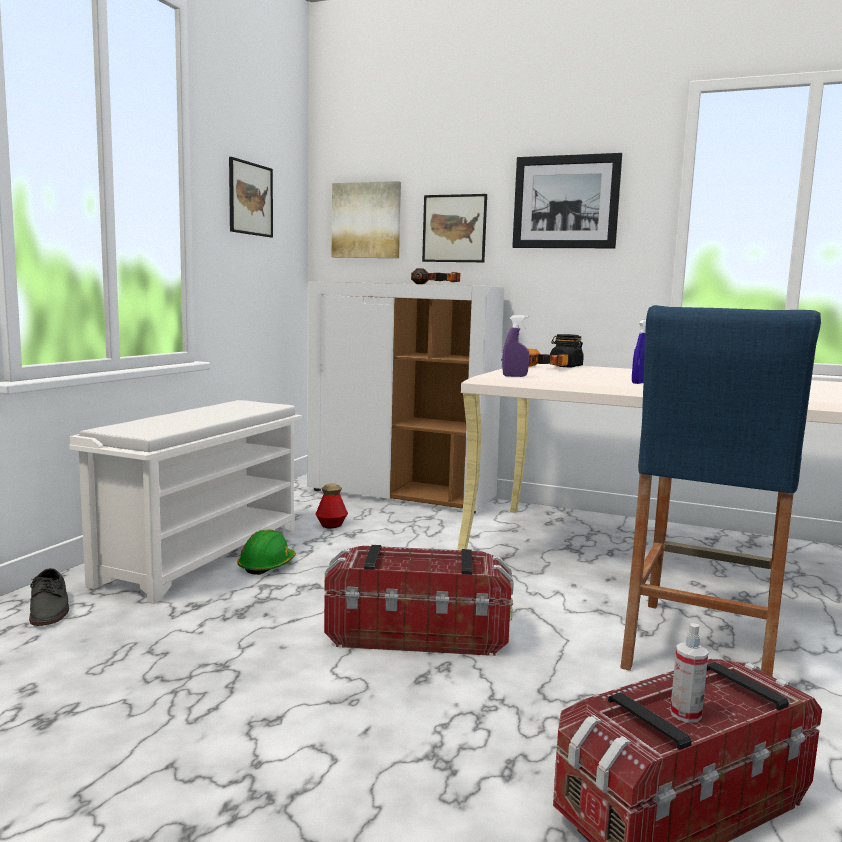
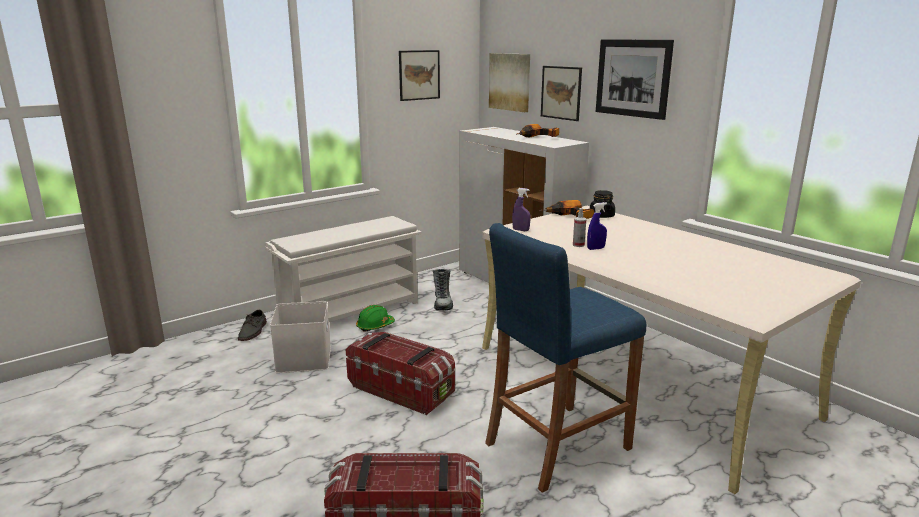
camera: 30 degrees right, 10 degrees up
bottle [316,483,348,528] -> boot [433,269,453,311]
spray bottle [670,623,708,723] -> spray bottle moved to [573,208,586,247]
none -> white storage box [270,301,331,373]

